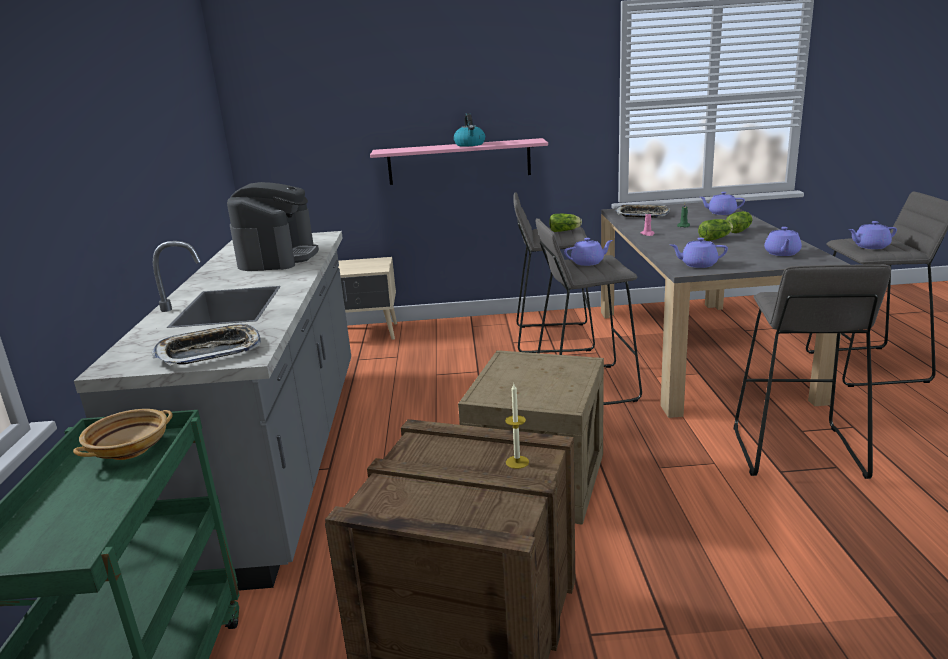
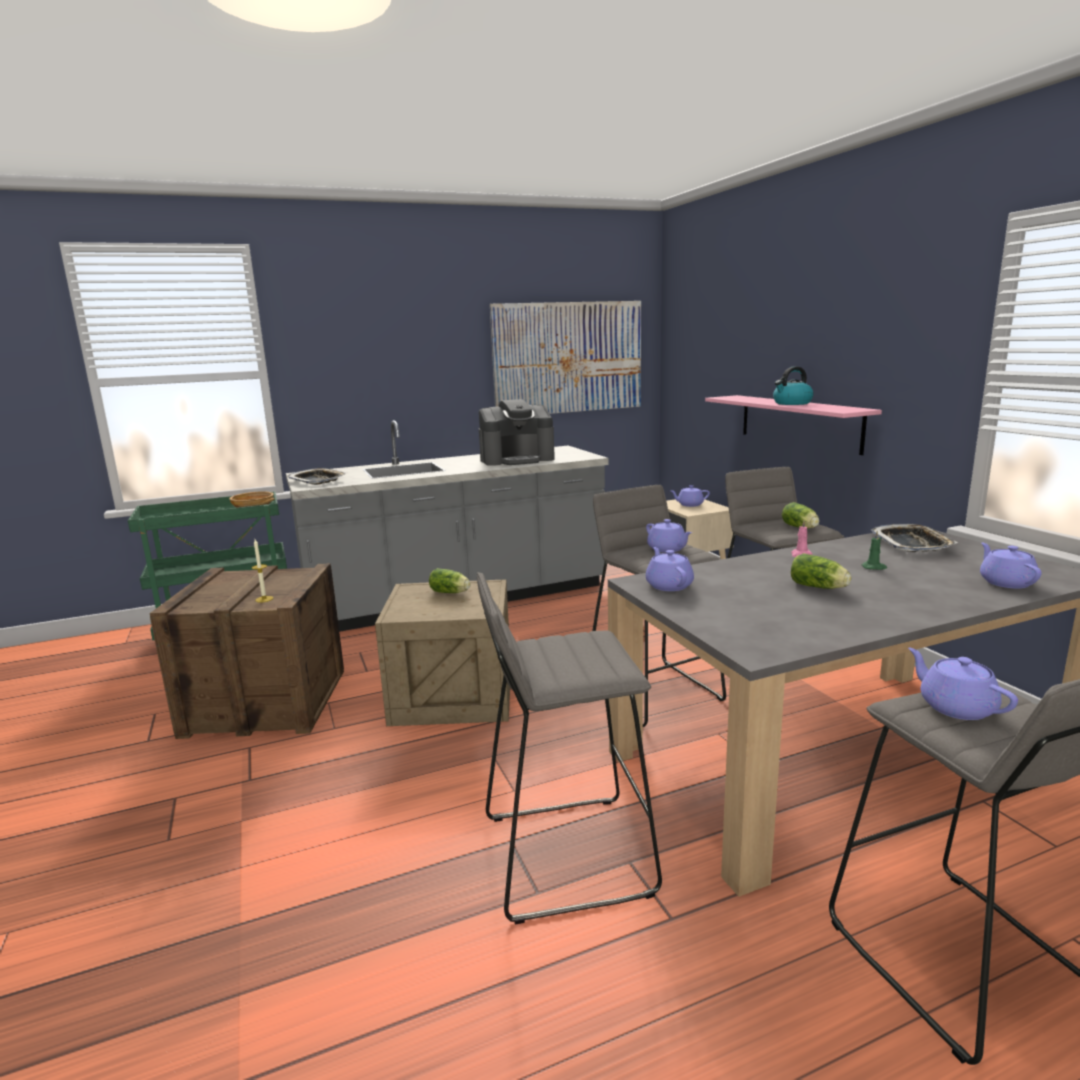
camera: 70 degrees right, 5 degrees down
lettuce [726,211,752,233] -> lettuce moved to [429,568,471,593]
purple teapot [764,227,802,256] -> purple teapot moved to [671,485,710,507]
none -> picture [490,301,641,414]

